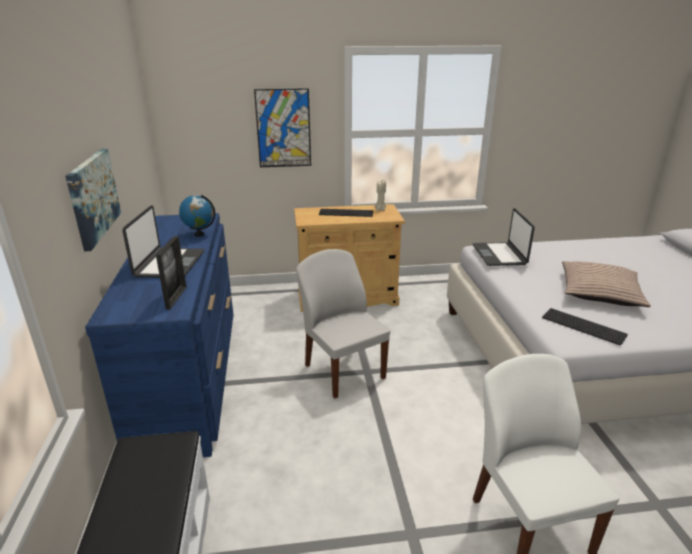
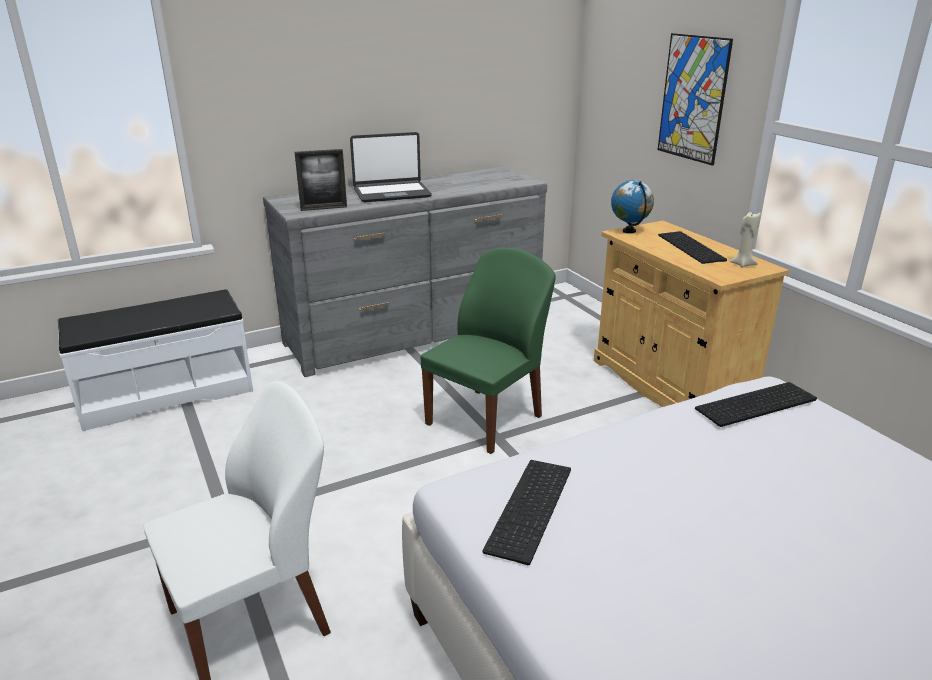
camera: 70 degrees right, 0 degrees up
picture [65,148,121,251] -> none
blue dresser [85,213,233,457] -> grey dresser [263,167,547,377]
globe [179,195,215,237] -> globe moved to [611,180,654,233]
white chair [296,249,390,398] -> green chair [421,248,556,454]
laptop [473,208,535,266] -> keyboard [695,382,817,427]
pillow [562,261,651,307] -> none

